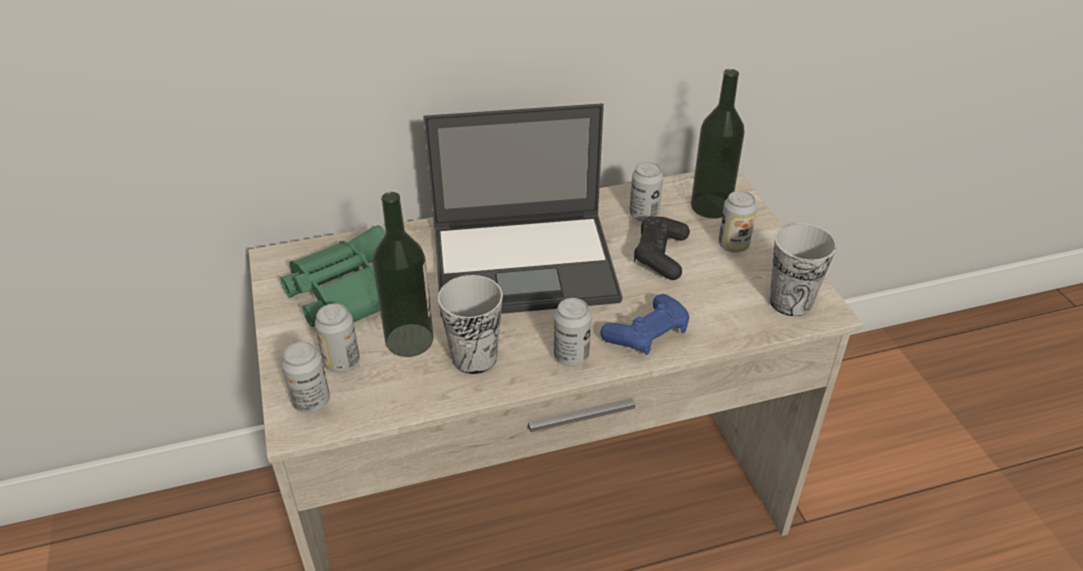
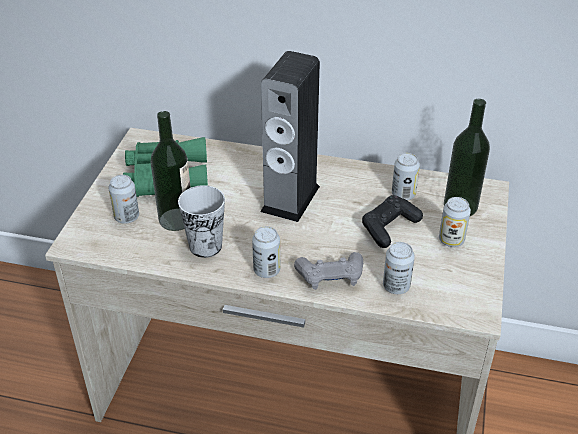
camera: 30 degrees right, 0 degrees up
can [281,342,330,413] -> can moved to [383,242,415,294]
laptop [423,104,622,317] -> speaker [261,51,320,222]
blue game controller [600,294,689,355] -> grey game controller [294,252,363,290]
cup [770,223,837,316] -> none

